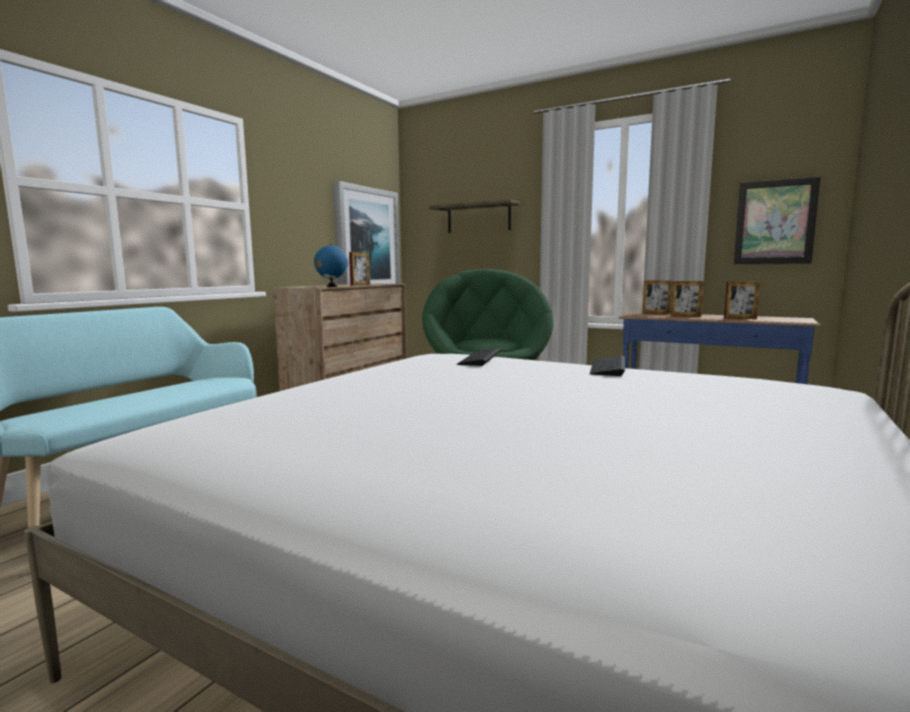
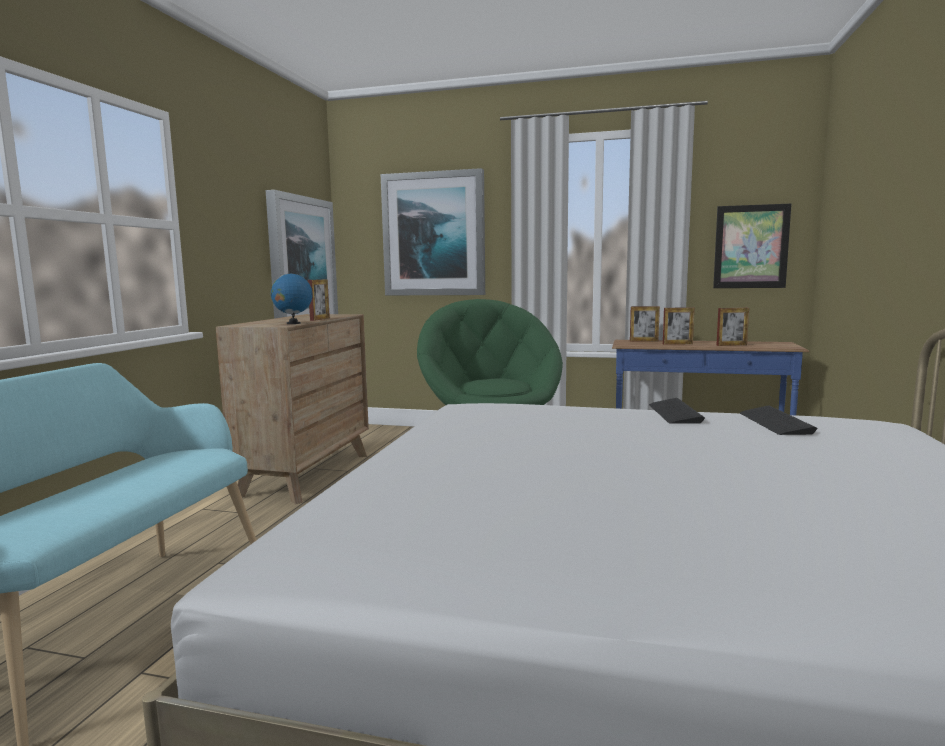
camera: 15 degrees left, 0 degrees up
shelf [429,200,520,233] -> picture [381,168,485,295]
keyboard [456,348,500,366] -> keyboard moved to [740,405,818,435]

